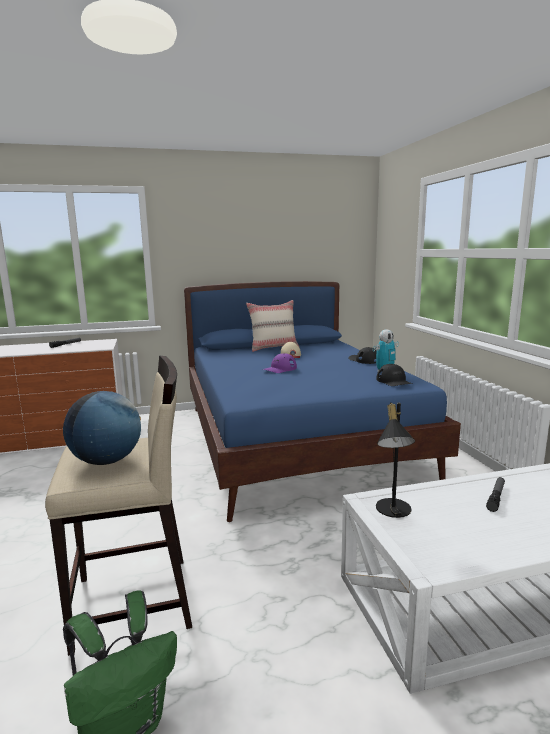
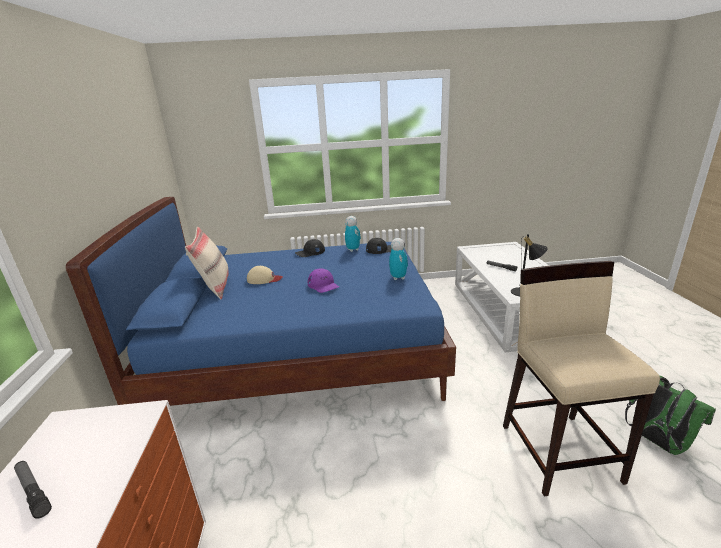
camera: 80 degrees left, 10 degrees up
globe [63,391,141,465] -> none
none -> toy robot [389,238,408,280]

